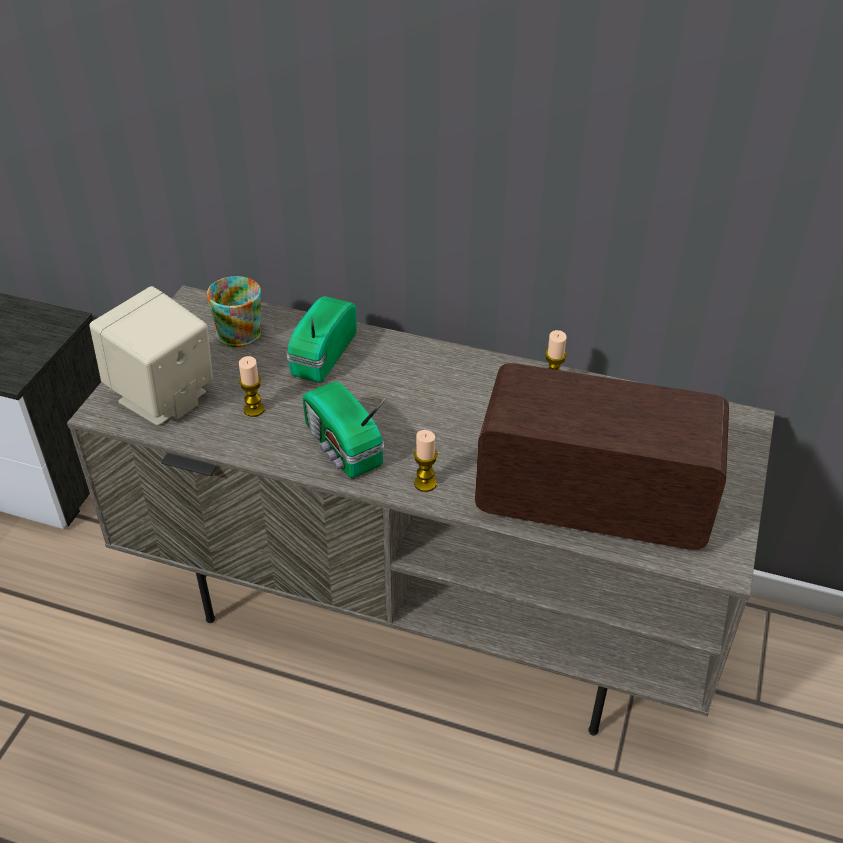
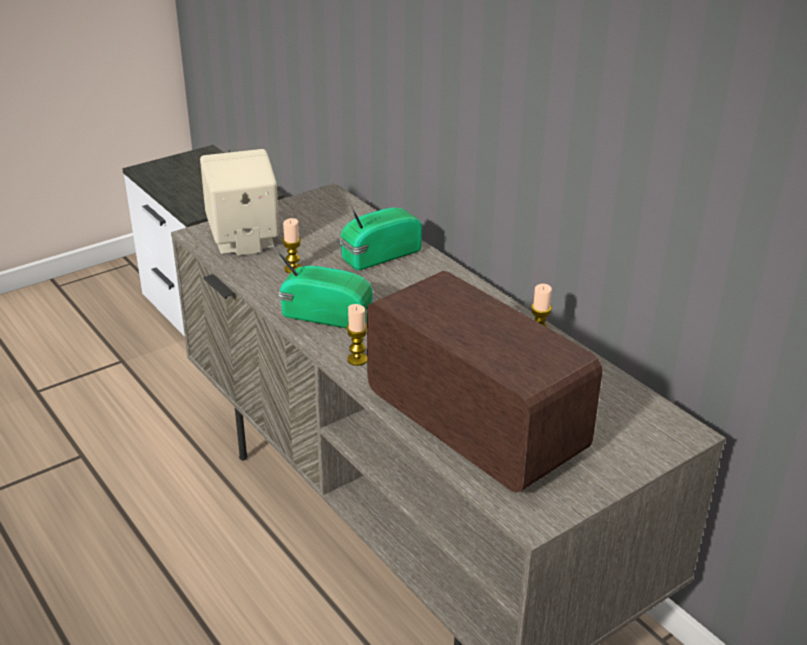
camera: 35 degrees right, 10 degrees down
mug [207,276,261,347] -> none
radio [303,382,387,478] -> radio turned 105 degrees clockwise [269,240,373,328]

